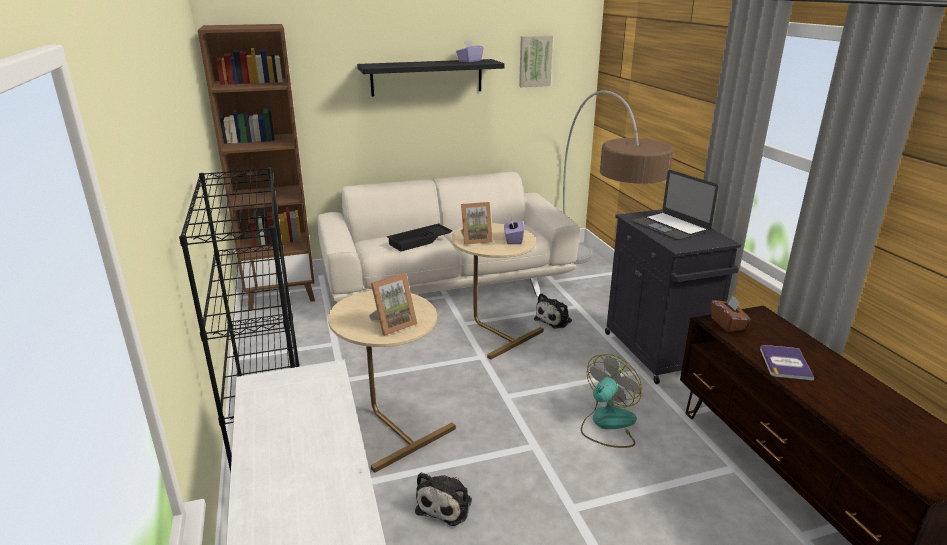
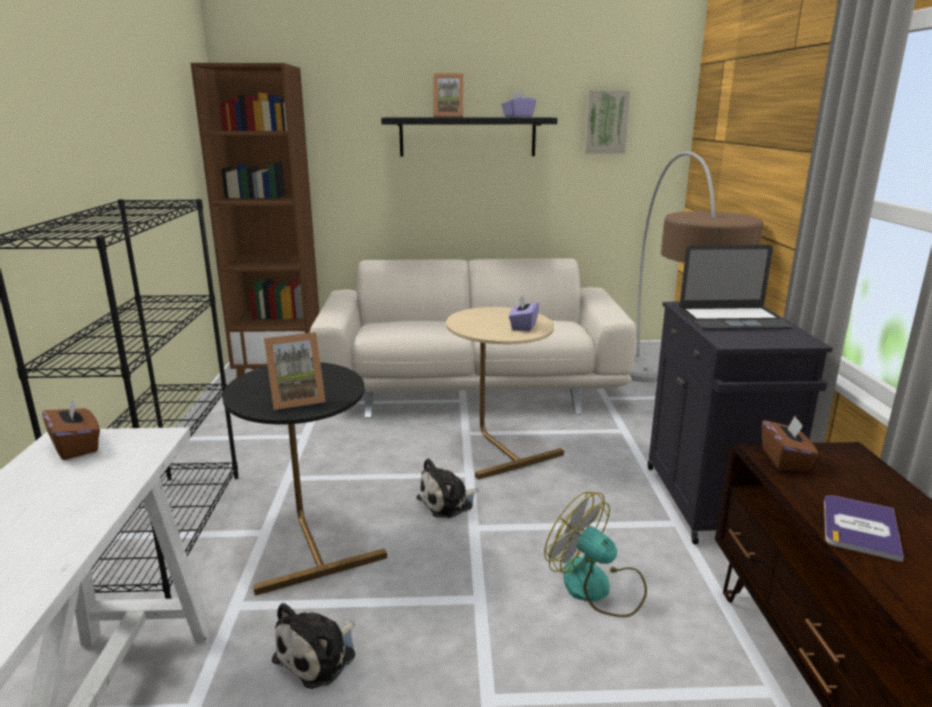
camera: 15 degrees right, 5 degrees down
beige side table [328,290,456,473] -> black side table [222,362,387,595]
black tray [387,223,452,252] -> none
picture frame [460,202,493,245] -> picture frame moved to [433,73,464,117]
plush toy [534,293,572,329] -> plush toy moved to [416,458,479,518]
fan [581,354,642,448] -> fan turned 105 degrees counterclockwise [544,492,647,617]
laptop [632,170,718,240] -> laptop turned 75 degrees counterclockwise [680,245,794,330]
none -> brown tissue box [42,395,100,460]

